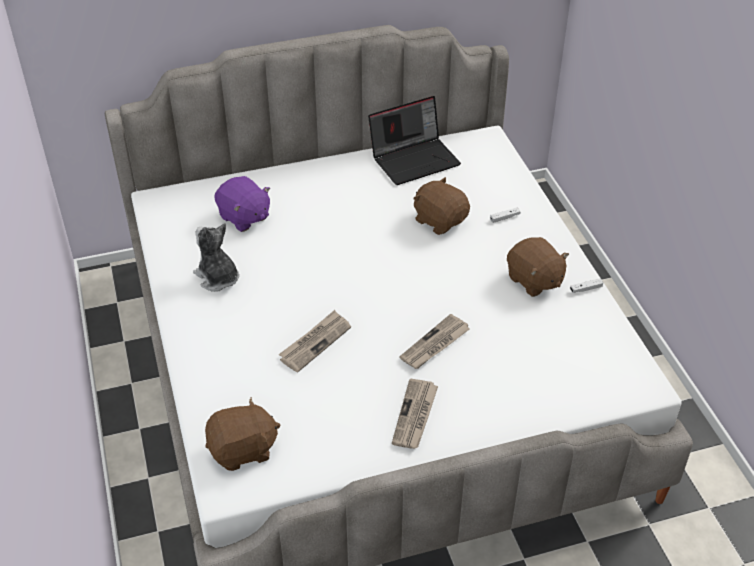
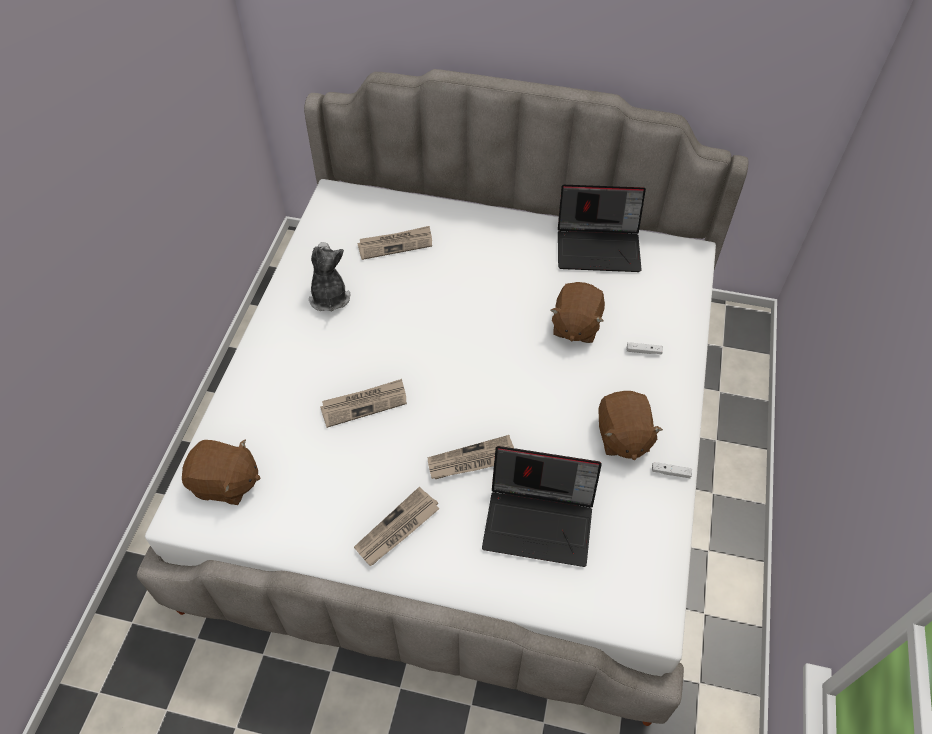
camera: 30 degrees right, 10 degrees up
purple plush toy [214,176,270,232] -> newspaper [357,226,432,260]
brown plush toy [413,177,470,235] -> brown plush toy turned 150 degrees counterclockwise [550,282,605,343]
none -> laptop [482,446,602,567]

